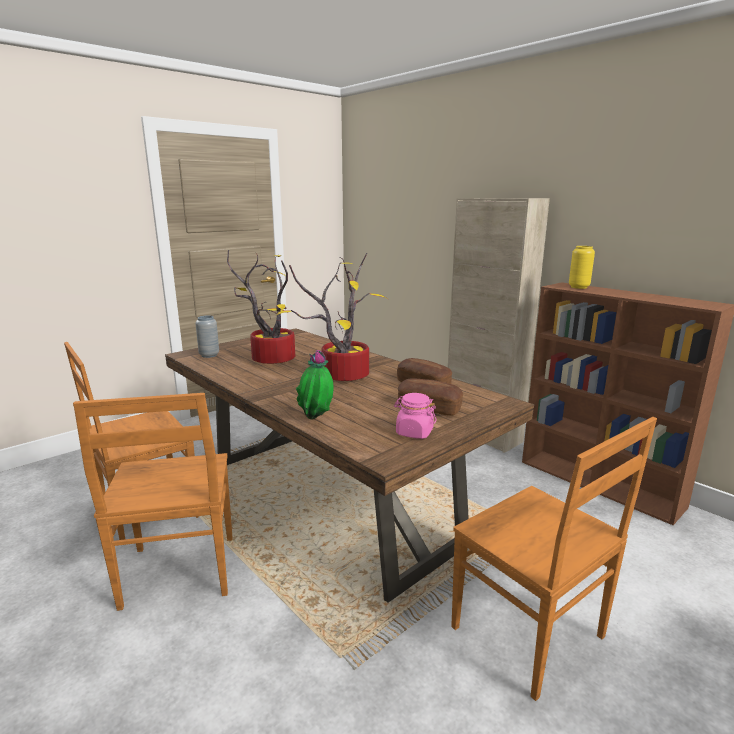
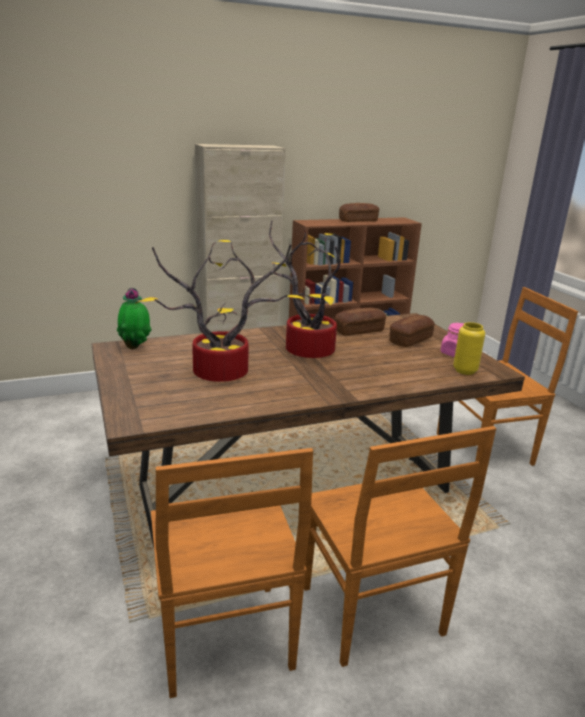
camera: 70 degrees left, 5 degrees up
brown chair [73,393,233,611] -> brown chair turned 60 degrees clockwise [304,426,497,667]
grey vase [195,316,219,358] -> none
potted plant [296,350,333,420] -> potted plant moved to [117,288,152,349]
yellow vase [569,246,595,289] -> yellow vase moved to [453,322,485,375]
none -> bread [339,203,379,222]

